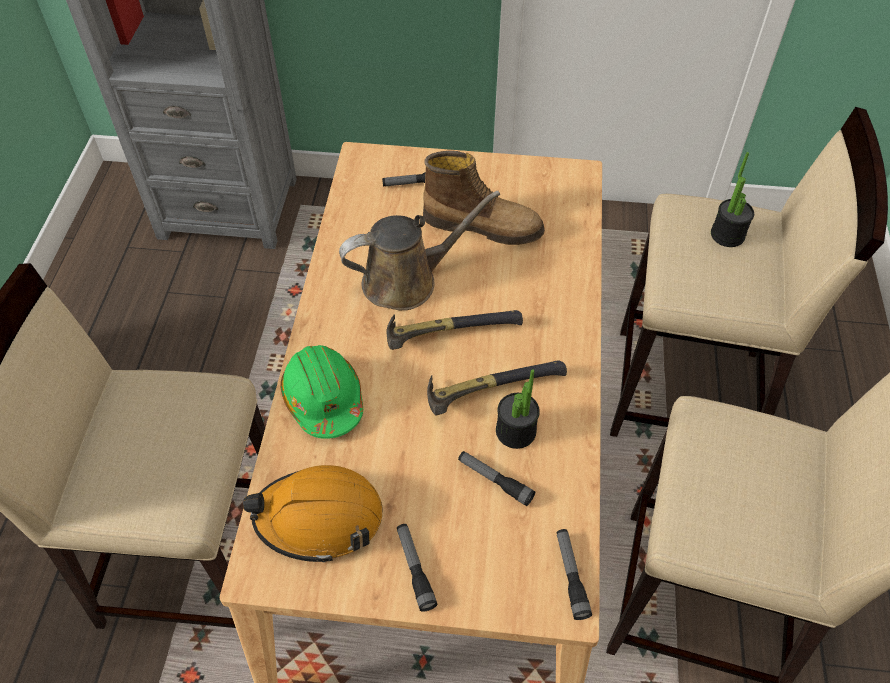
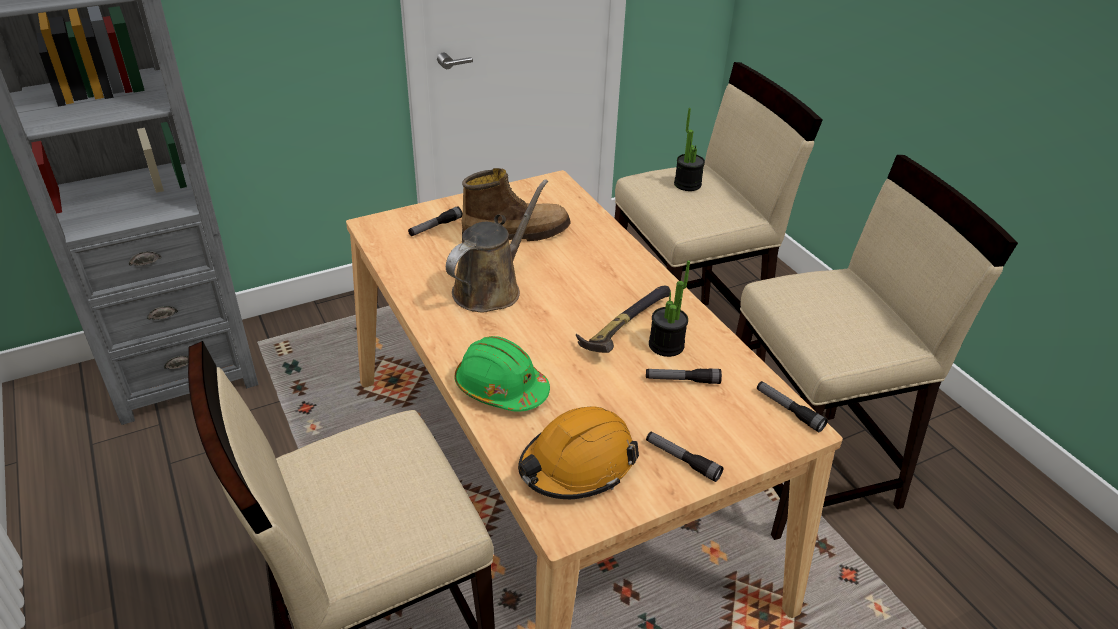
camera: 35 degrees left, 15 degrees down
hammer [386,310,523,350] -> none

